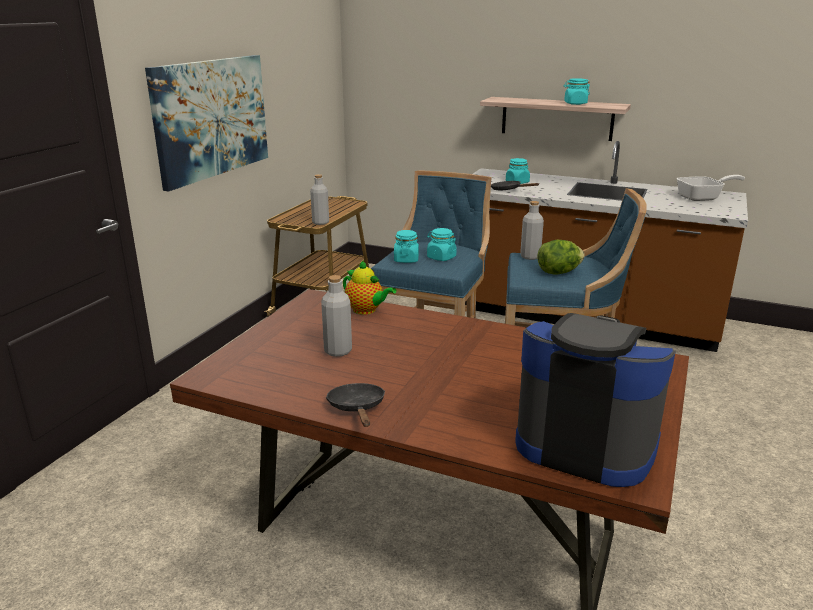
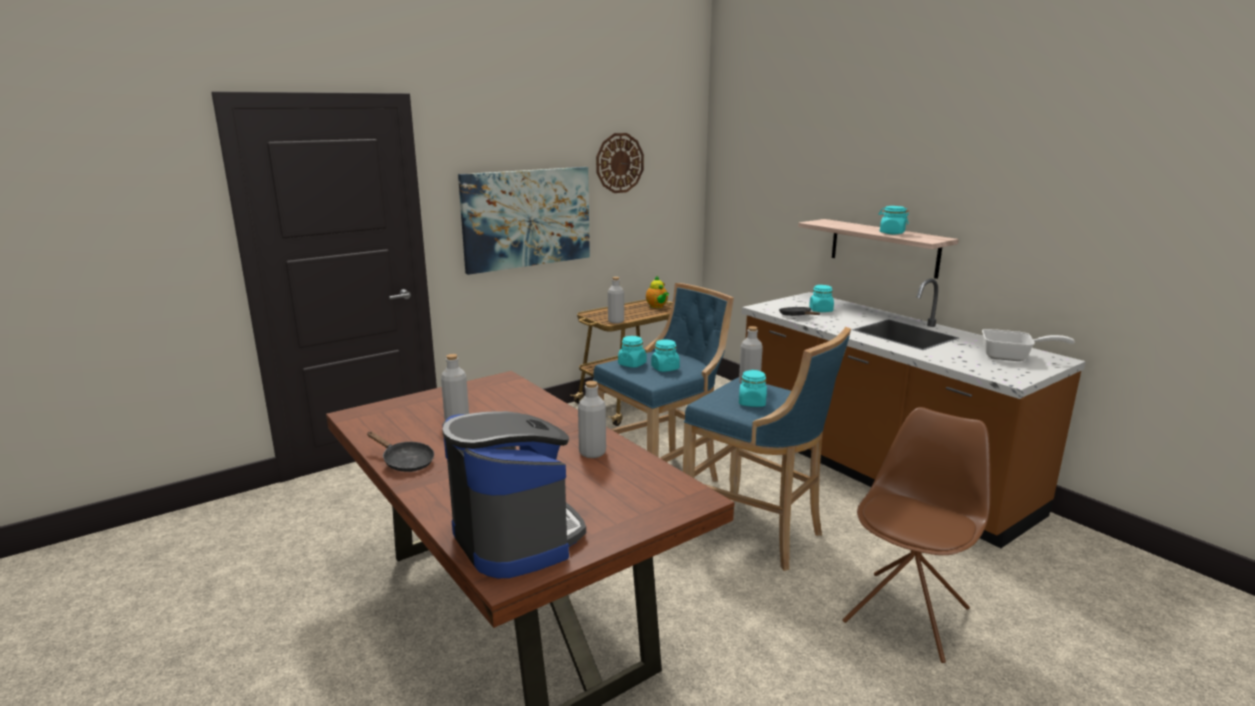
camera: 30 degrees right, 5 degrees down
black frying pan [326,383,385,427] -> black frying pan turned 105 degrees clockwise [367,432,434,472]
teapot [343,260,397,315] -> teapot moved to [646,276,669,308]
lettuce [538,240,585,275] -> turquoise jar [739,370,767,407]
none -> grey bottle [578,381,606,458]
none -> wall clock [596,133,644,193]
none -> brown chair [842,407,991,663]

